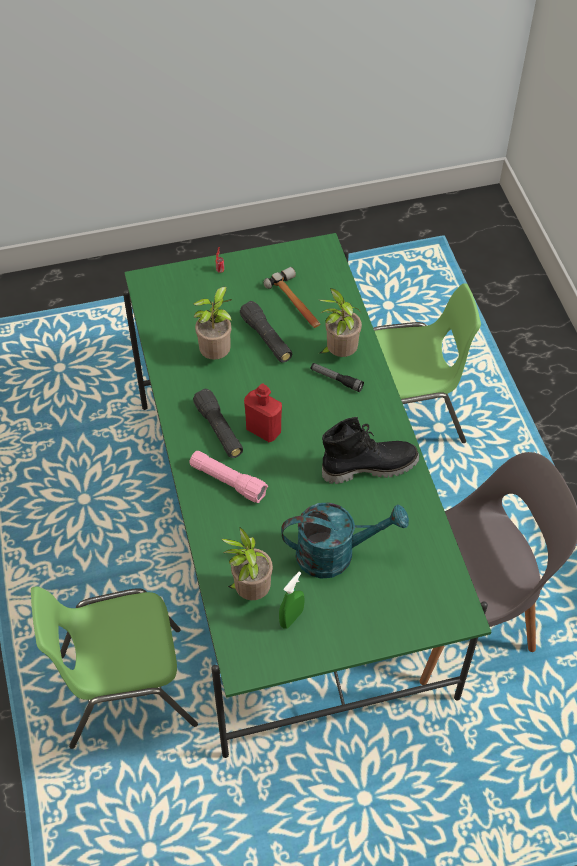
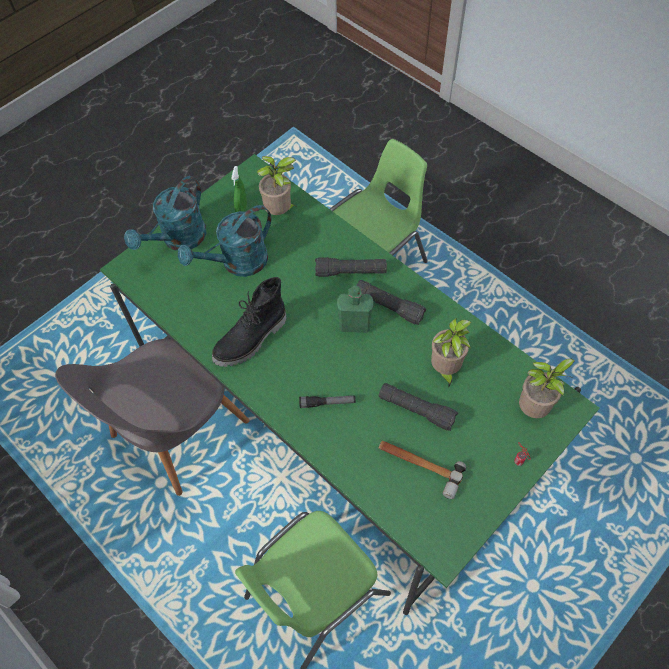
camera: 150 degrees right, 5 degrees up
pink flashlight [189,451,268,503] -> black flashlight [315,257,387,277]
red bottle [244,383,282,442] -> green bottle [337,286,373,333]
potted plant [319,288,362,357] -> potted plant moved to [519,359,575,418]
none -> turquoise watering can [124,176,206,251]

